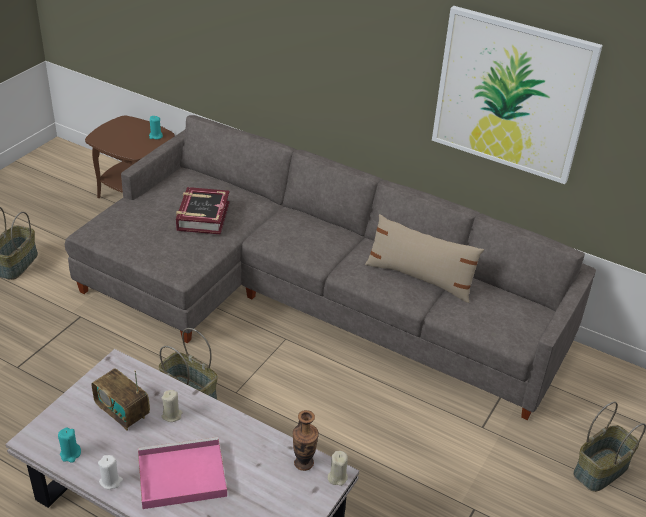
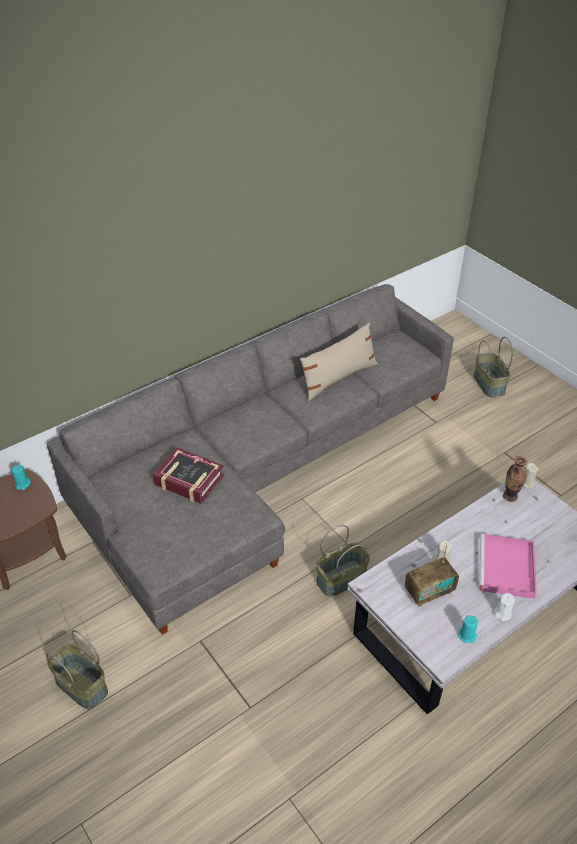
camera: 65 degrees left, 5 degrees up
picture [432,6,603,184] -> none

